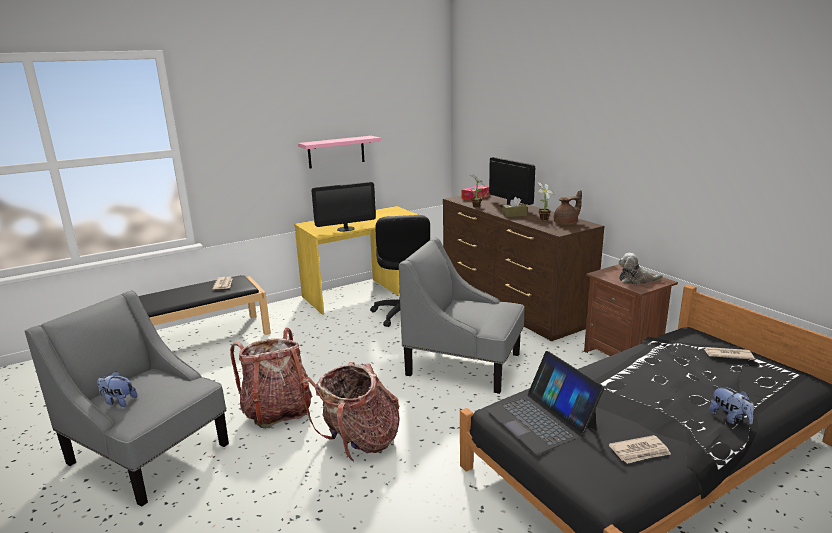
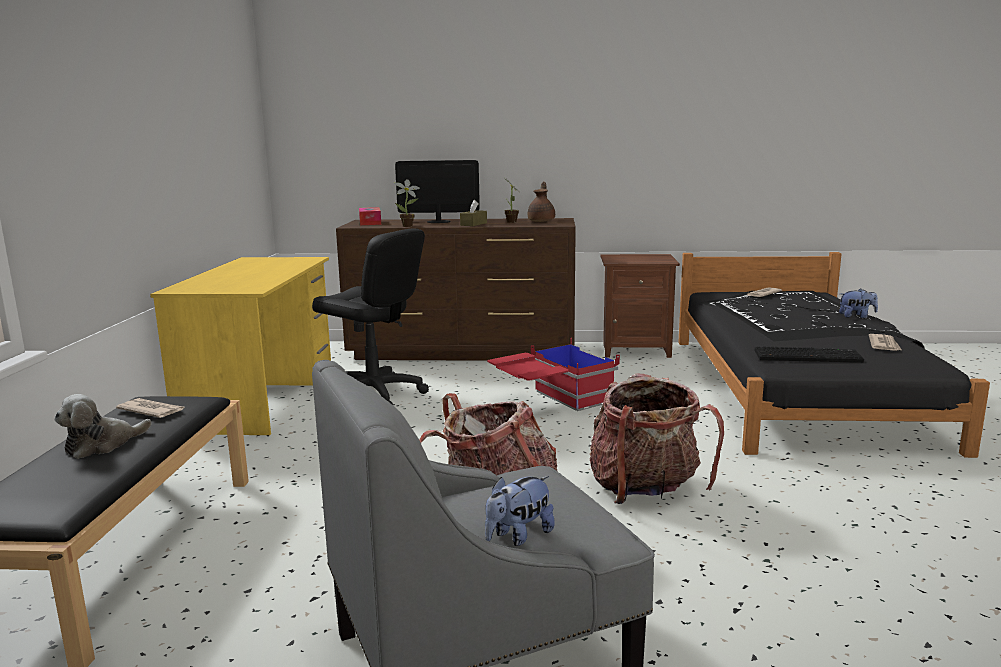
camera: 55 degrees left, 5 degrees down
pink shelf [298,136,381,169] -> none
monitor [312,182,376,232] -> none
grey armchair [399,237,525,394] -> red storage box [487,338,620,411]
laptop [486,351,604,455] -> keyboard [755,346,864,363]
plush toy [618,253,663,285] -> plush toy moved to [54,394,152,459]

